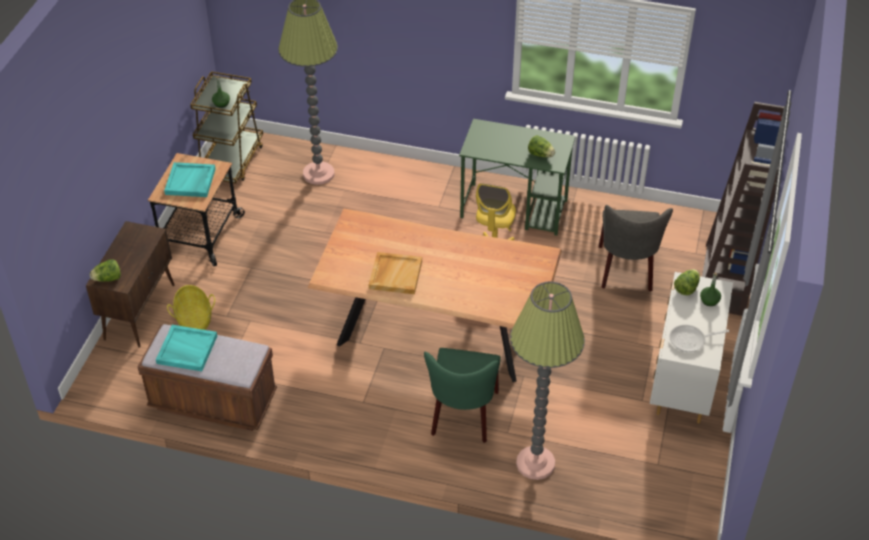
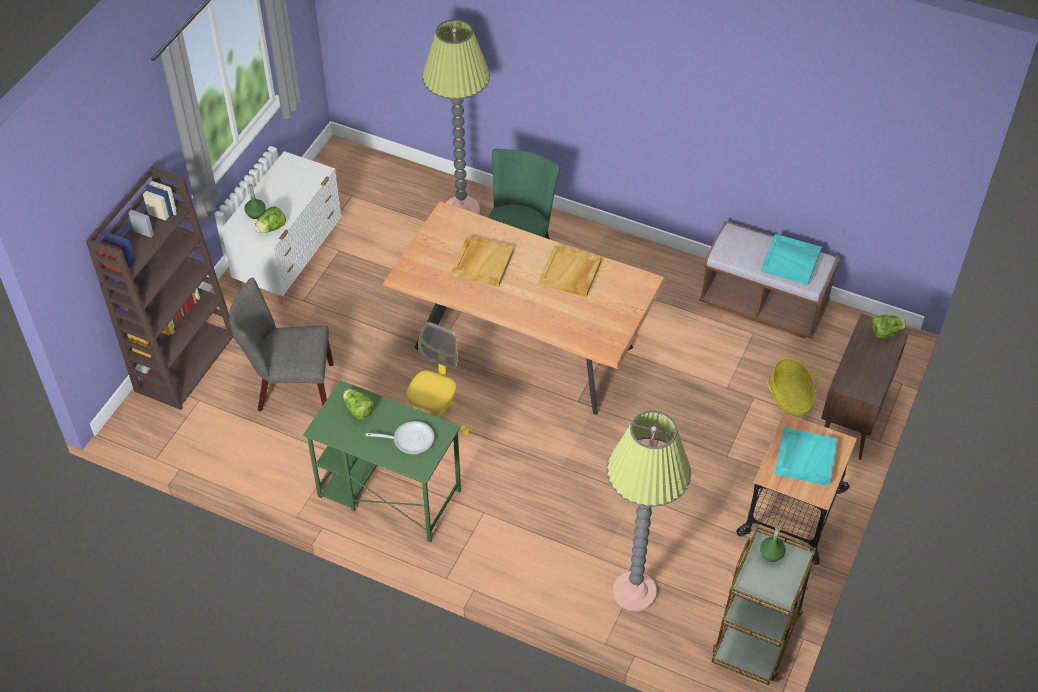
camera: 170 degrees left, 5 degrees up
grey chair [599,205,673,292] -> grey chair turned 105 degrees counterclockwise [229,278,334,412]
frying pan [669,325,729,352] -> frying pan moved to [366,421,434,454]
none -> beige tray [451,237,514,287]

